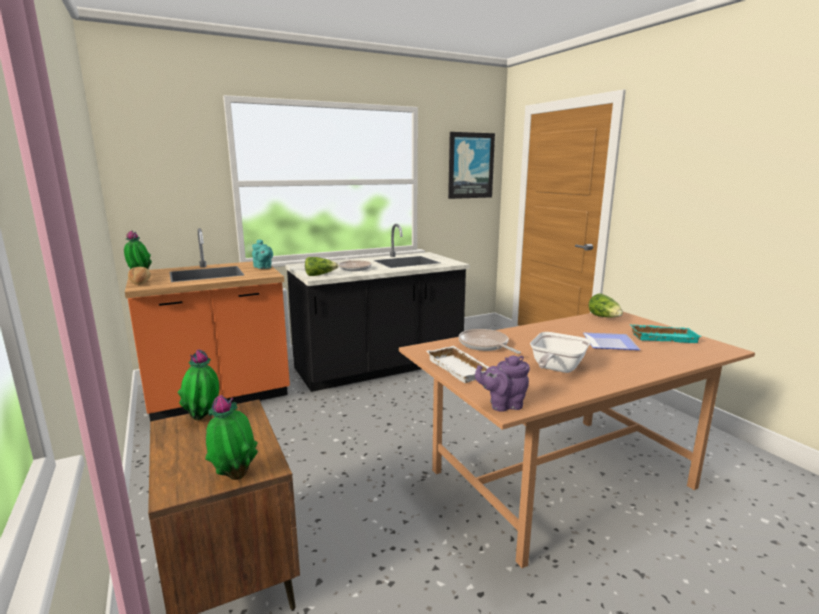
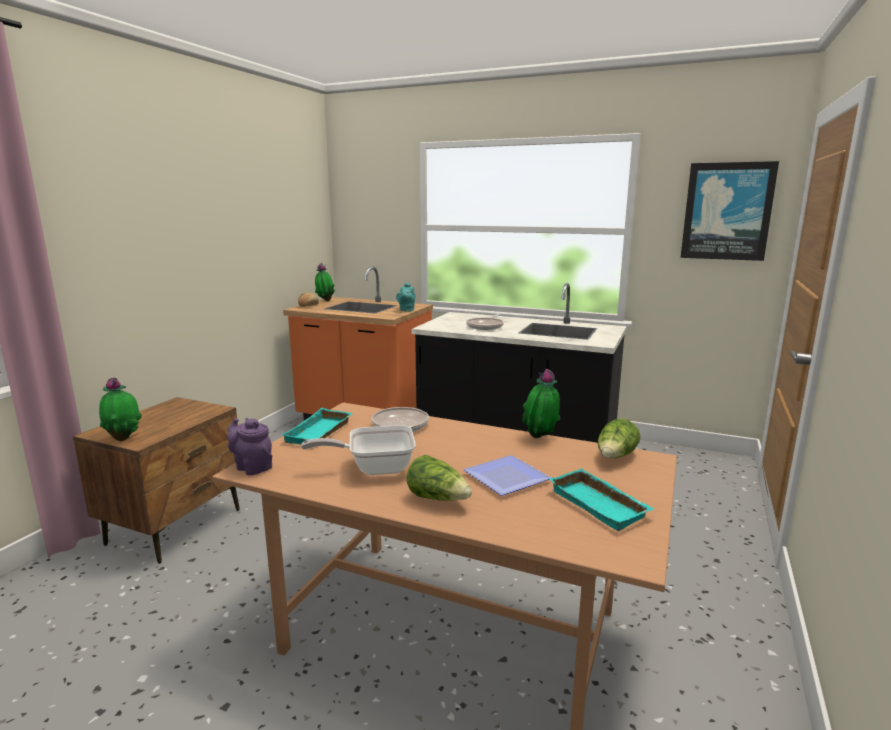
camera: 50 degrees right, 0 degrees up
potted plant [177,349,219,420] -> potted plant moved to [522,369,560,438]
lettuce [305,257,339,276] -> lettuce moved to [407,455,472,501]
white tray [427,346,489,383] -> turquoise tray [281,408,352,444]

